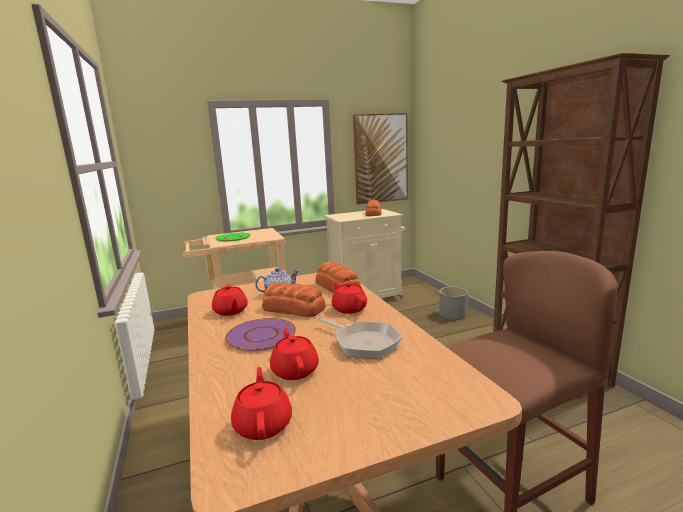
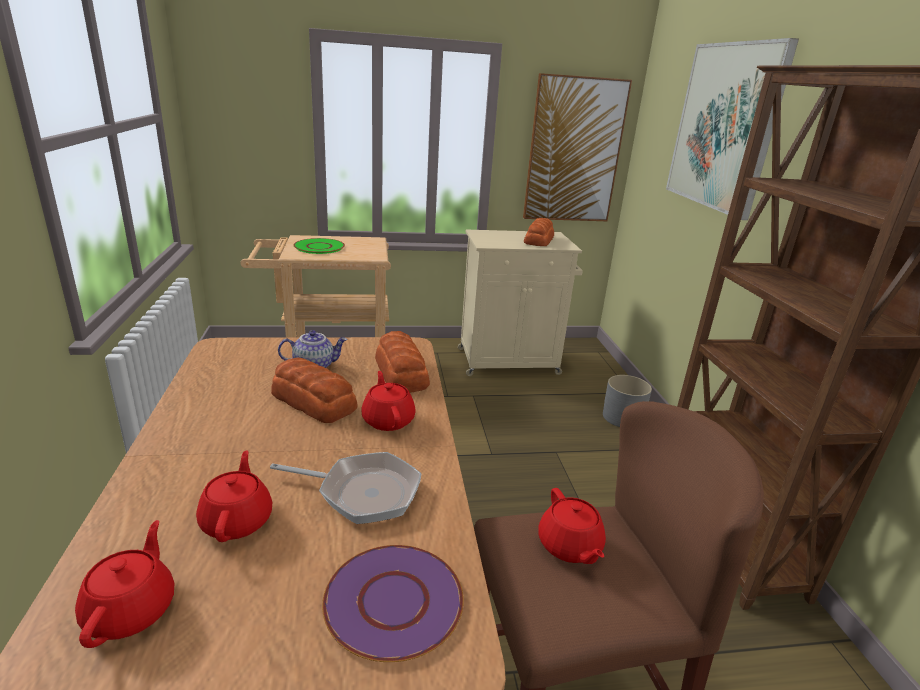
camera: 10 degrees right, 10 degrees up
red teapot [212,285,248,316] -> red teapot moved to [538,488,606,564]
purple plate [225,318,296,351] -> purple plate moved to [322,545,464,662]
frying pan [317,317,403,358] -> frying pan turned 45 degrees counterclockwise [270,452,421,524]
none -> picture [666,38,799,220]

